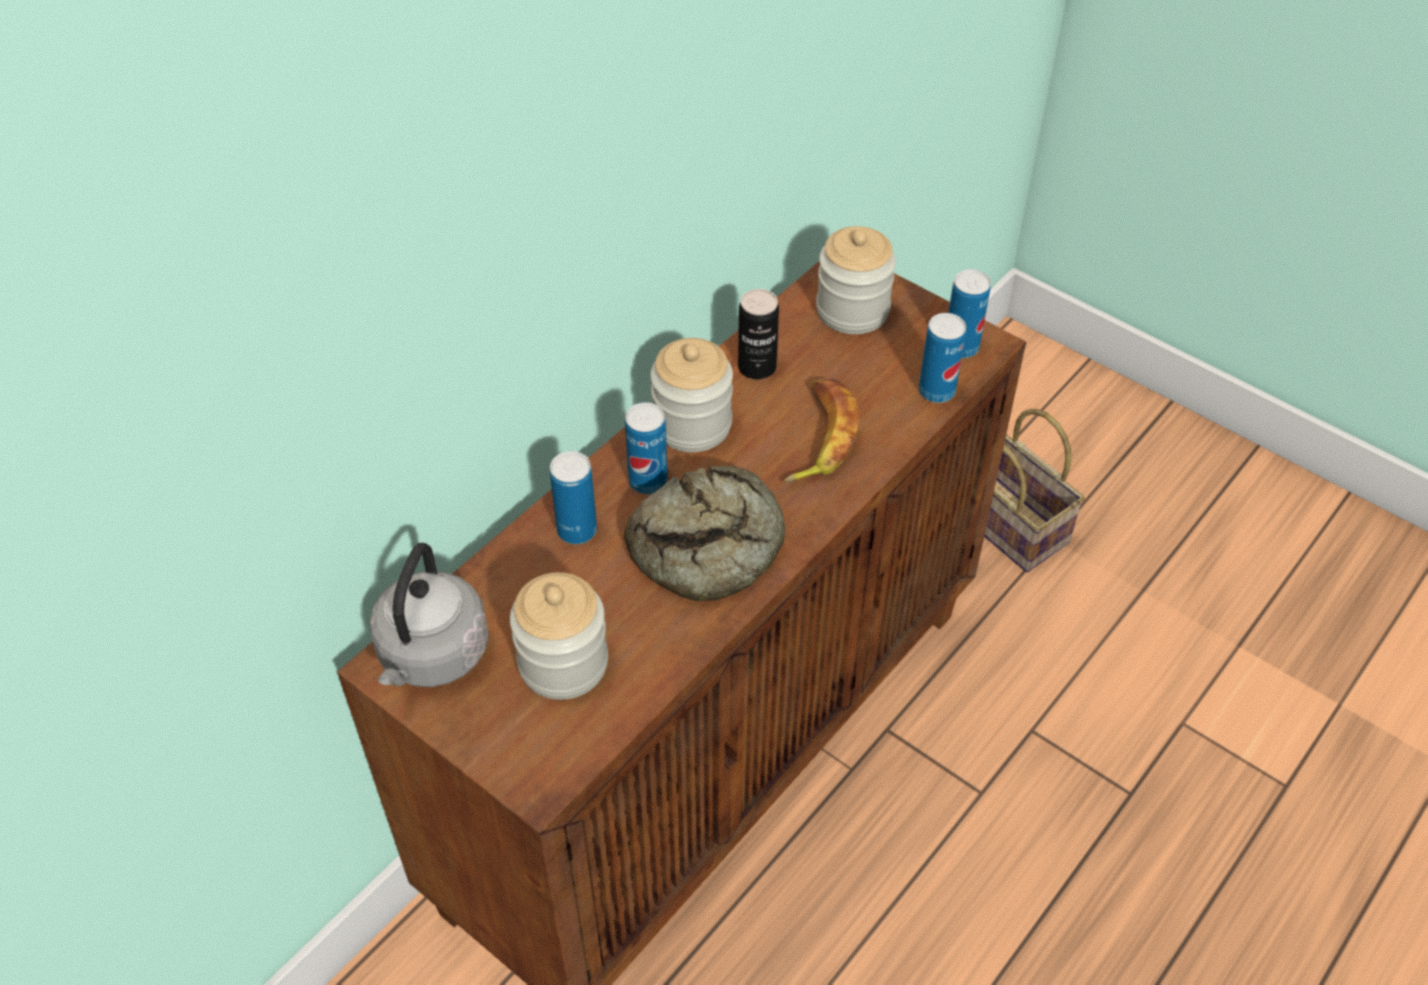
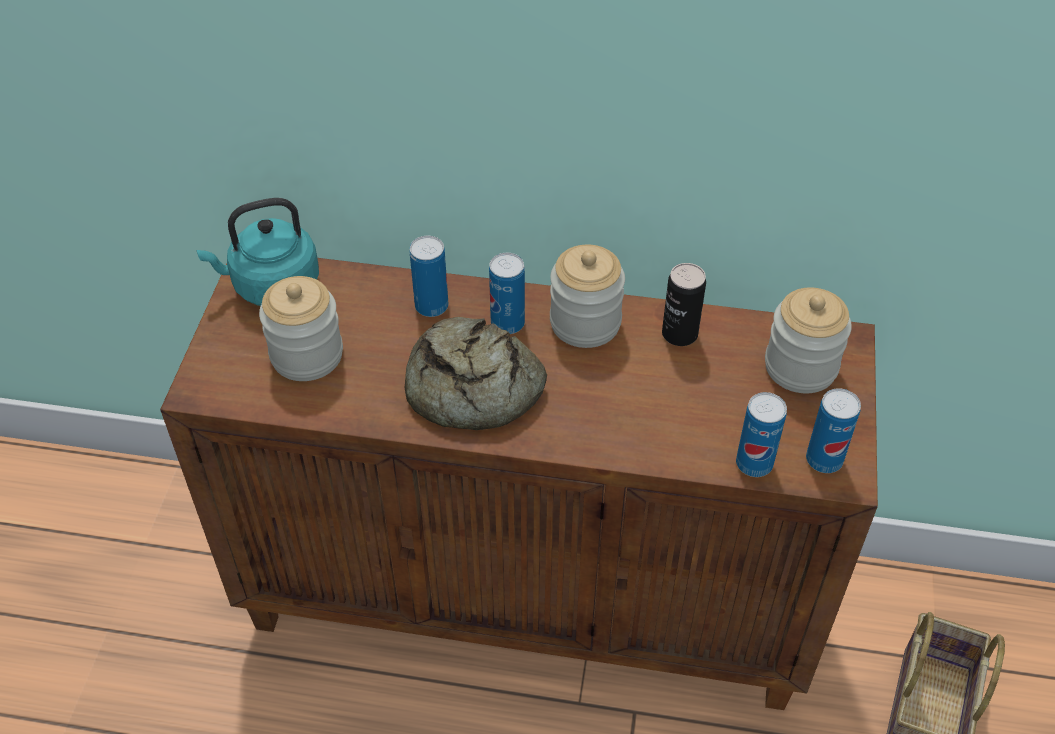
camera: 60 degrees right, 0 degrees up
grey kettle [370,543,489,687] -> turquoise kettle [196,198,319,306]
banana [784,379,859,483] -> none

